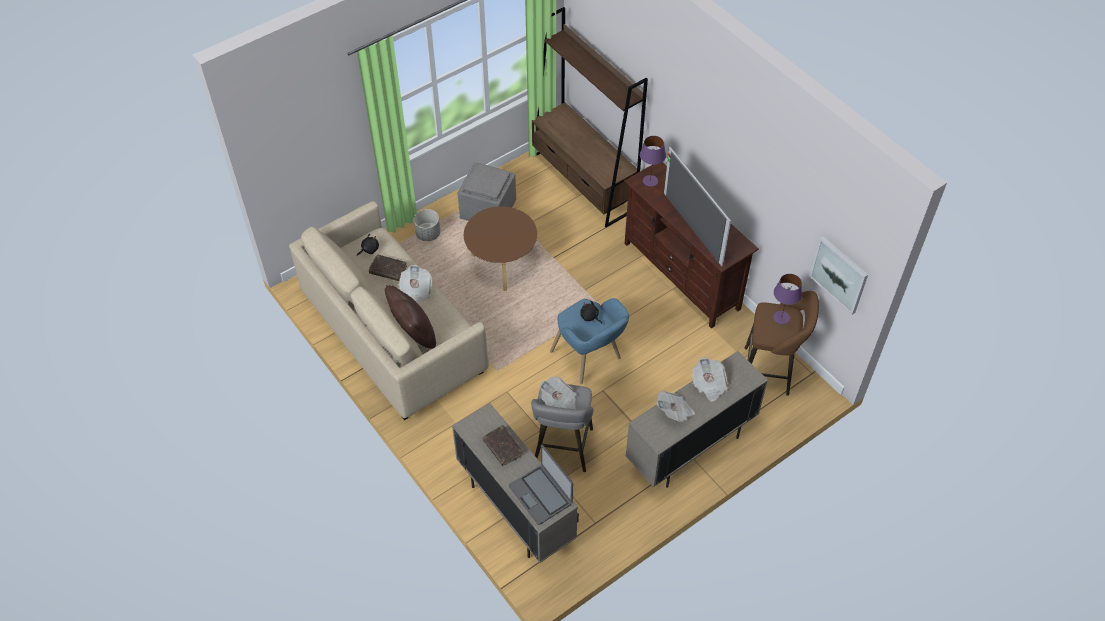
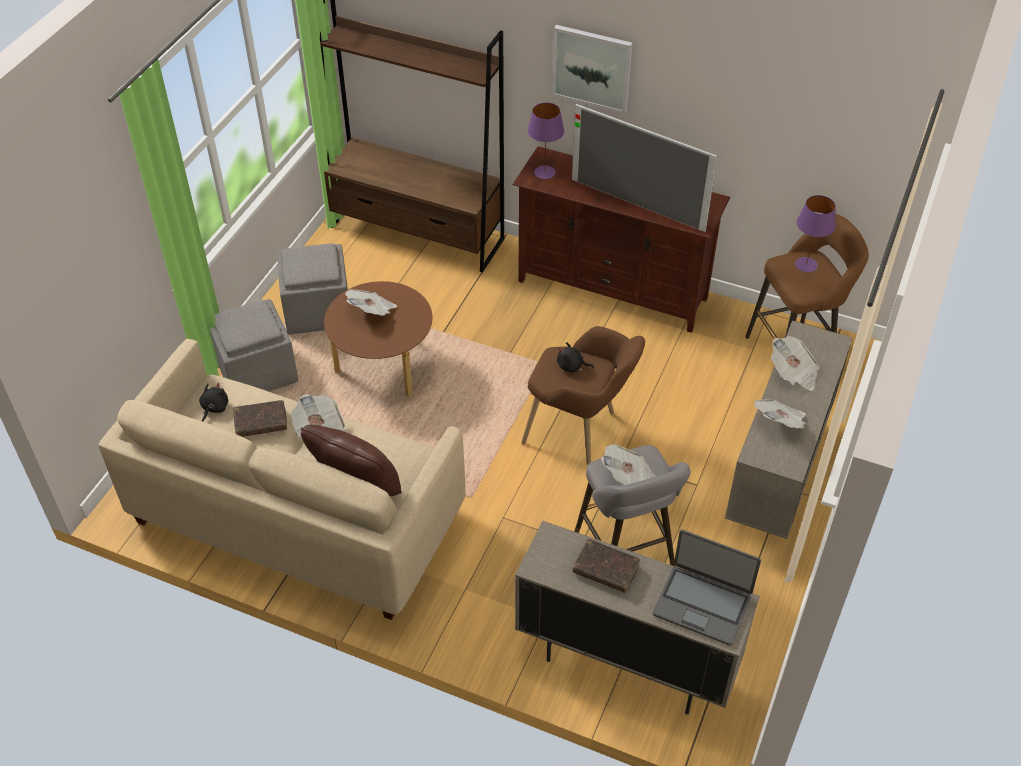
camera: 30 degrees left, 5 degrees down
grey planter [414,209,441,241] -> grey ottoman [210,299,298,392]
blue armchair [550,298,629,384] -> brown armchair [521,326,645,465]
picture [809,236,868,315] -> picture moved to [552,25,633,114]
none -> newspaper [345,289,397,316]

